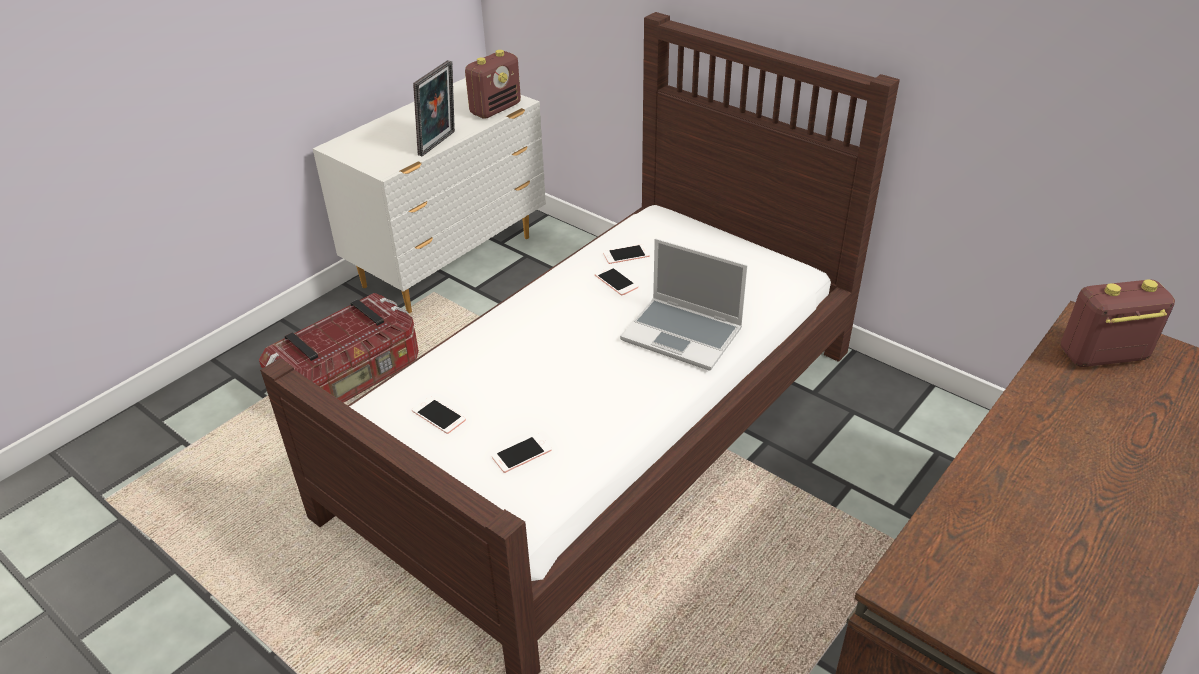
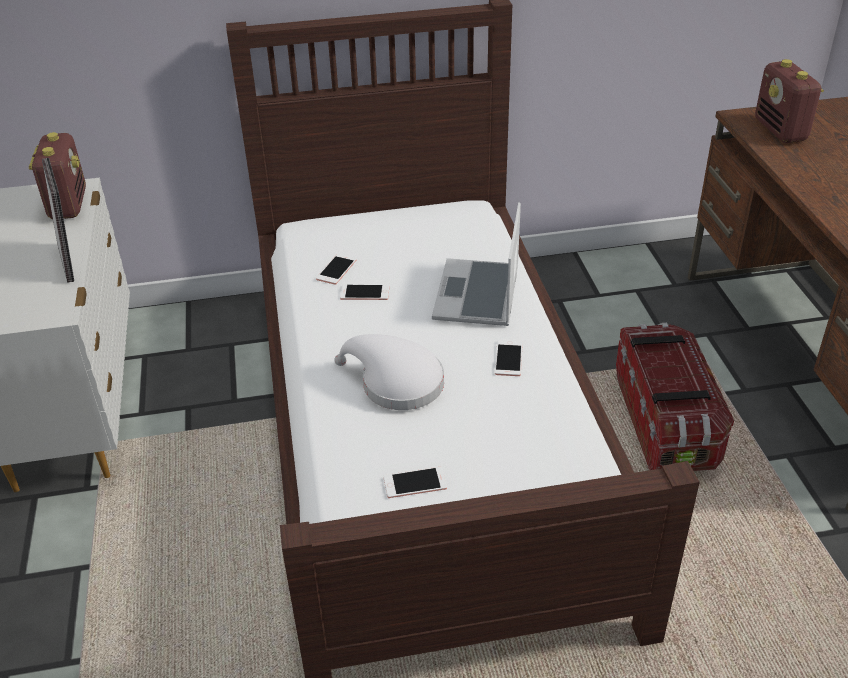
camera: 50 degrees left, 0 degrees up
storage box [259,293,419,403] -> storage box moved to [616,323,734,471]
phone [492,434,552,473] -> phone moved to [495,340,523,376]
laptop [620,238,747,371] -> laptop turned 120 degrees clockwise [432,202,521,326]
radio [1061,279,1175,367] -> radio turned 45 degrees counterclockwise [755,59,824,143]
none -> white hat [334,334,444,410]

